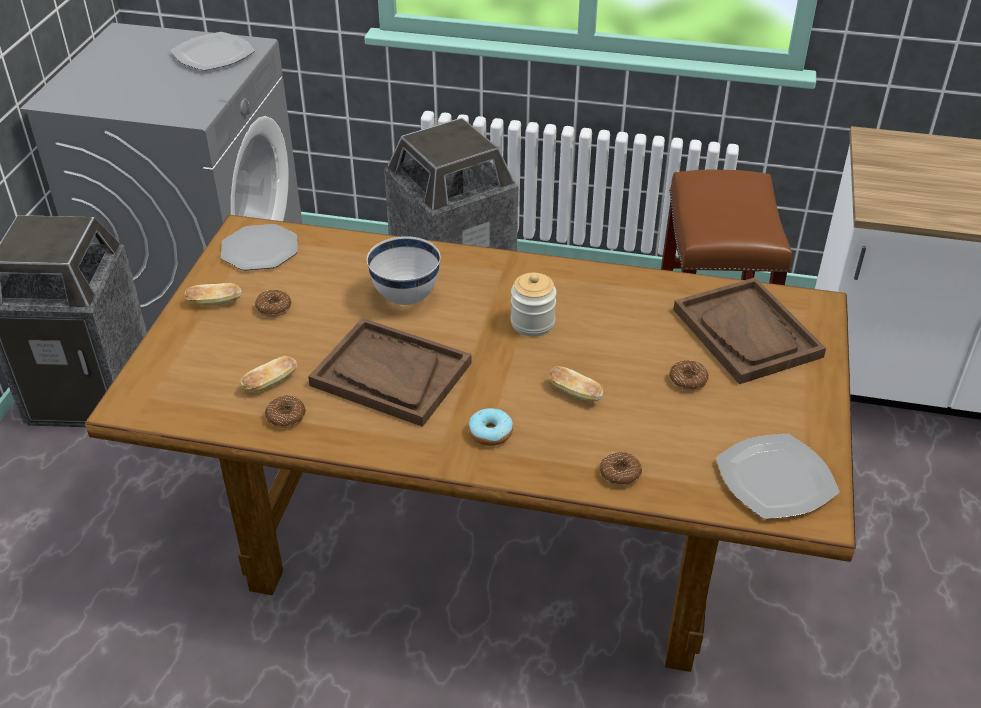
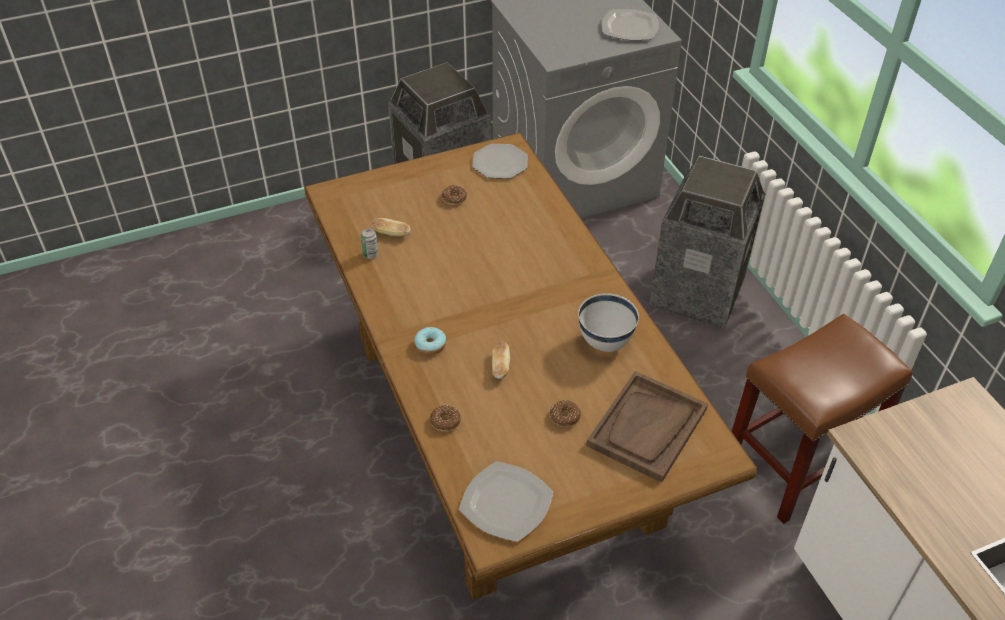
camera: 55 degrees right, 5 degrees up
bread [185,283,241,306] -> none
donut [265,395,306,428] -> can [361,228,378,259]
brown tray [308,318,471,427] -> none
white bowl [367,236,441,305] -> white bowl moved to [578,293,639,352]
jar [511,273,557,336] -> none

